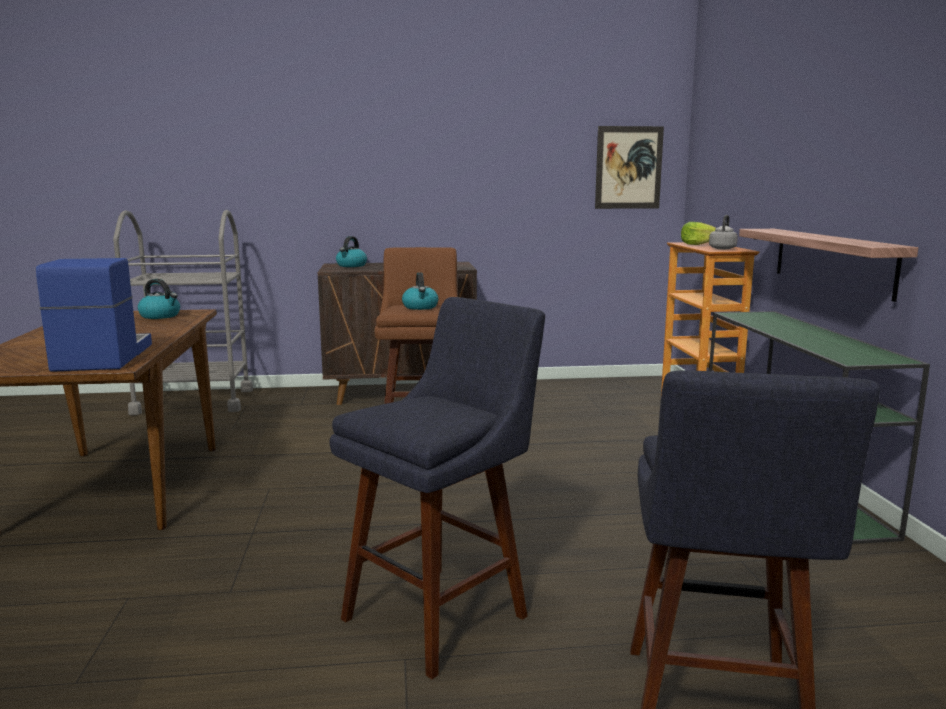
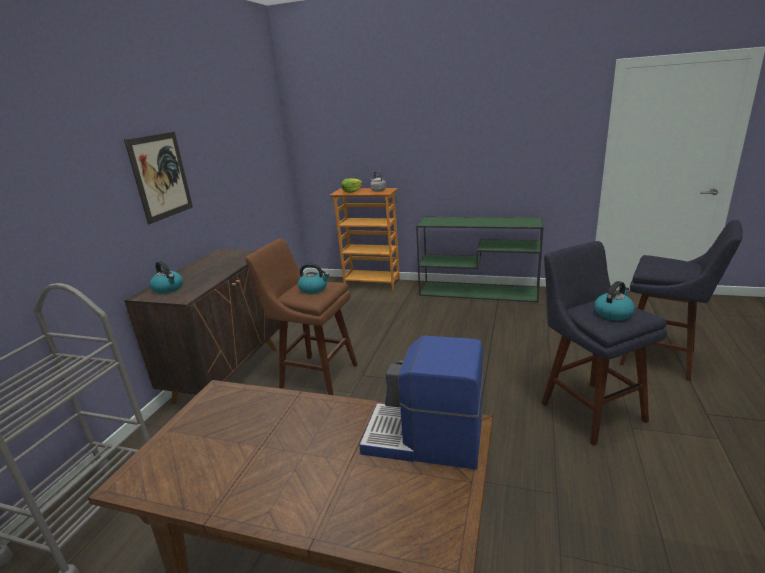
camera: 65 degrees left, 10 degrees up
kettle [138,279,180,319] -> kettle moved to [594,281,635,320]
picture [595,126,664,209] -> picture moved to [124,132,193,224]
shelf [739,229,918,302] -> none

